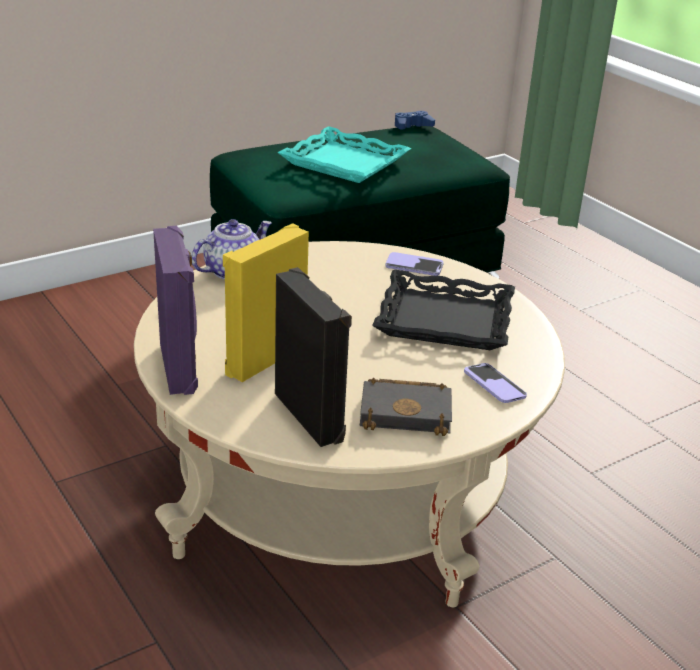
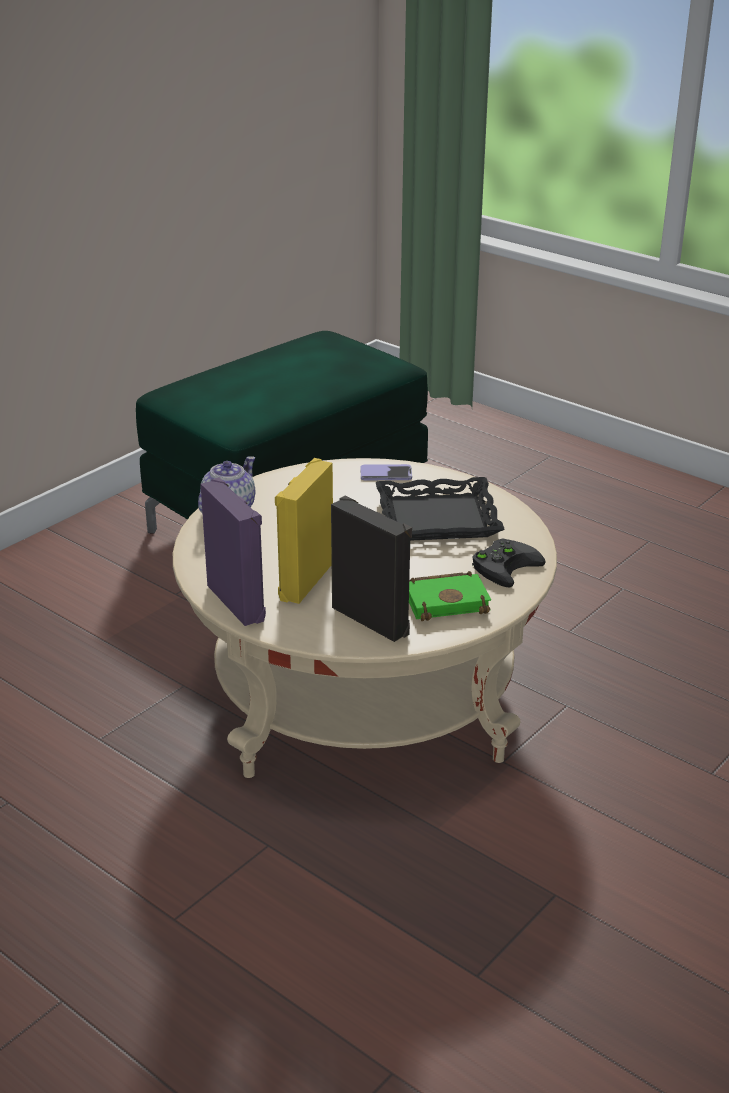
camera: 15 degrees left, 0 degrees up
turquoise tray [278,126,411,183] -> none
black book [360,378,452,436] -> green book [409,571,491,621]
blue game controller [395,111,435,129] -> none
phone [464,363,527,403] -> black game controller [472,538,546,587]

